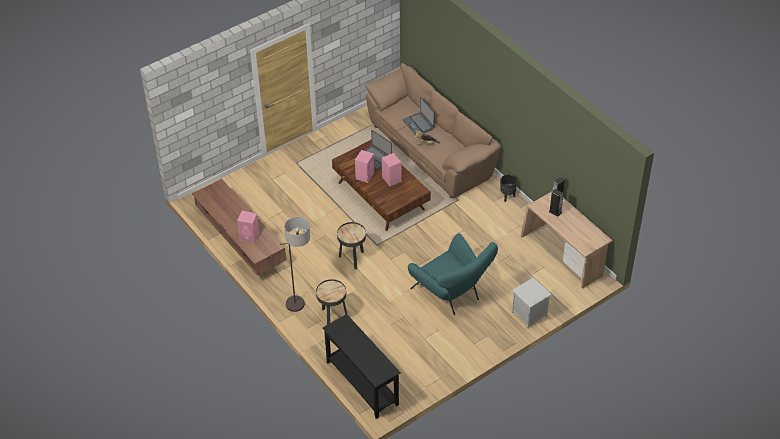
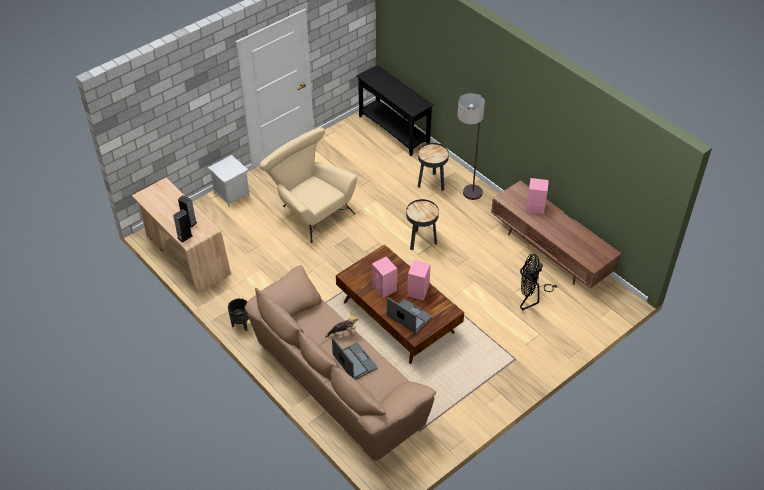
camera: 175 degrees right, 0 degrees up
turquoise armchair [408,233,498,315] -> beige armchair [260,128,357,243]
none -> black fan [520,254,558,311]

